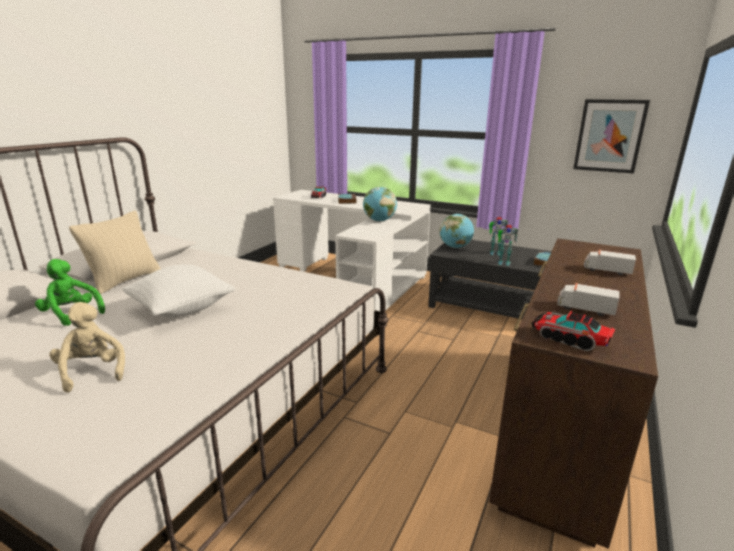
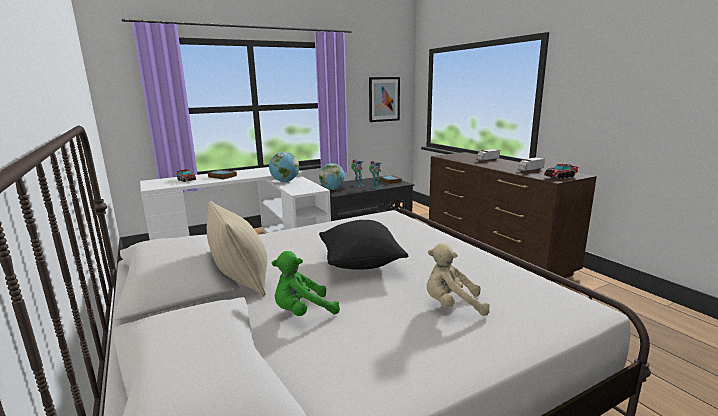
camera: 55 degrees left, 5 degrees down
white pillow [122,264,235,317] -> black pillow [319,220,409,270]

